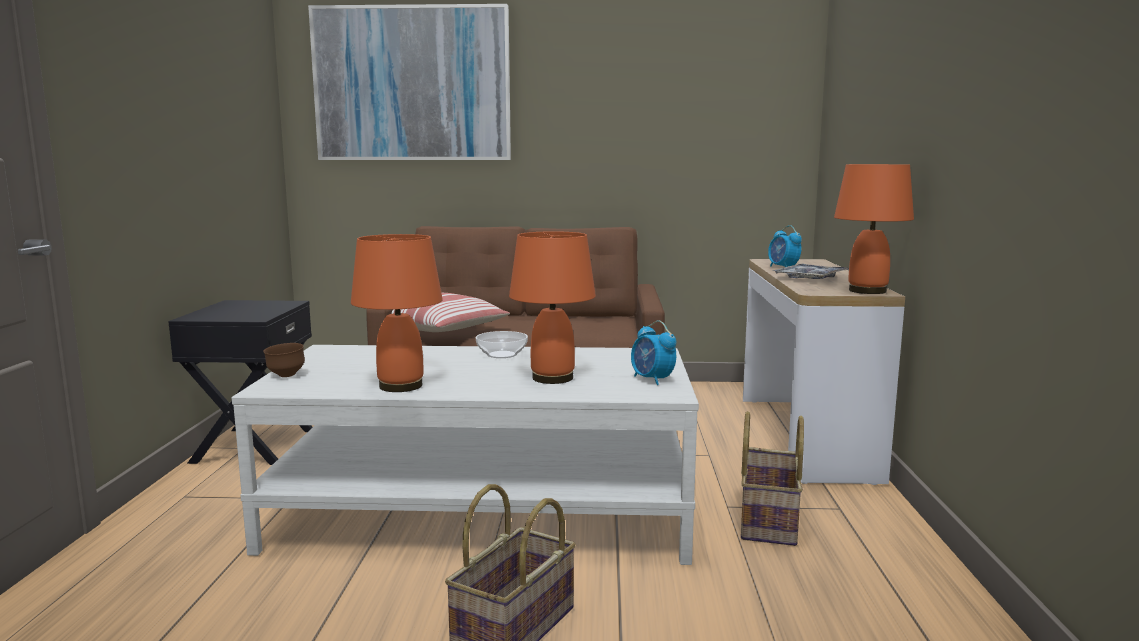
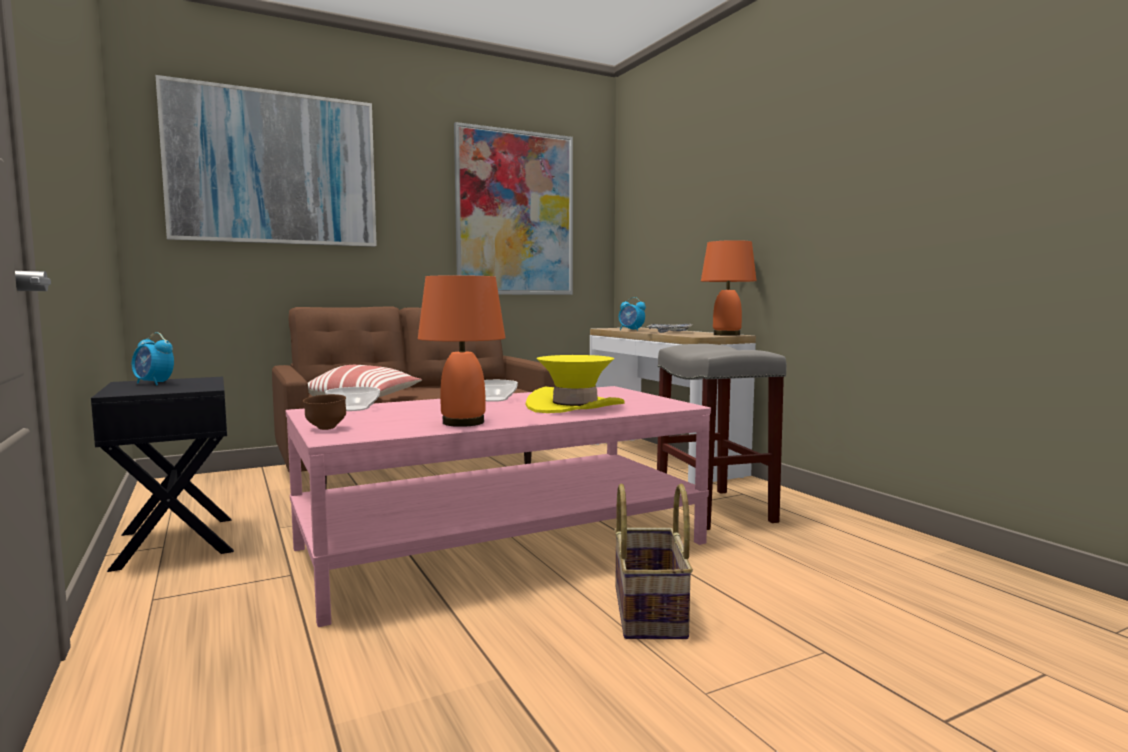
camera: 30 degrees left, 5 degrees down
white coffee table [232,345,699,565] -> pink coffee table [286,386,711,627]
orange table lamp [509,231,596,384] -> yellow hat [526,355,625,413]
alarm clock [631,320,676,385] -> alarm clock moved to [132,332,174,385]
basket [741,411,804,546] -> grey stool [657,344,786,530]
none -> bowl [325,387,380,411]
none -> picture [454,122,573,295]

